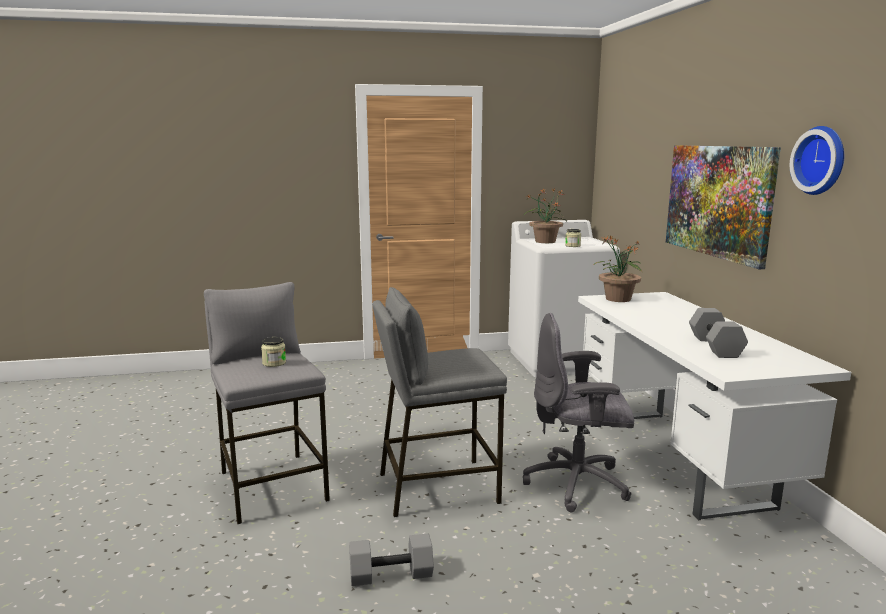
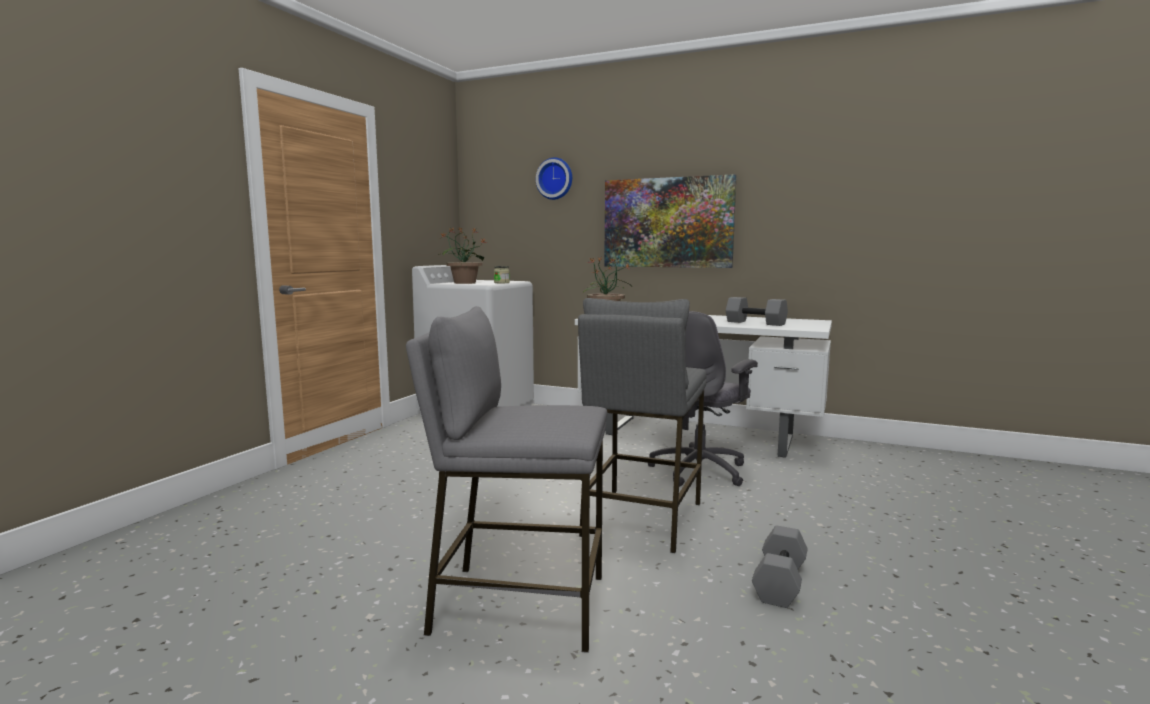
camera: 55 degrees left, 5 degrees down
jar [261,337,286,367] -> none
wall clock [790,126,844,195] -> wall clock moved to [536,157,572,200]

